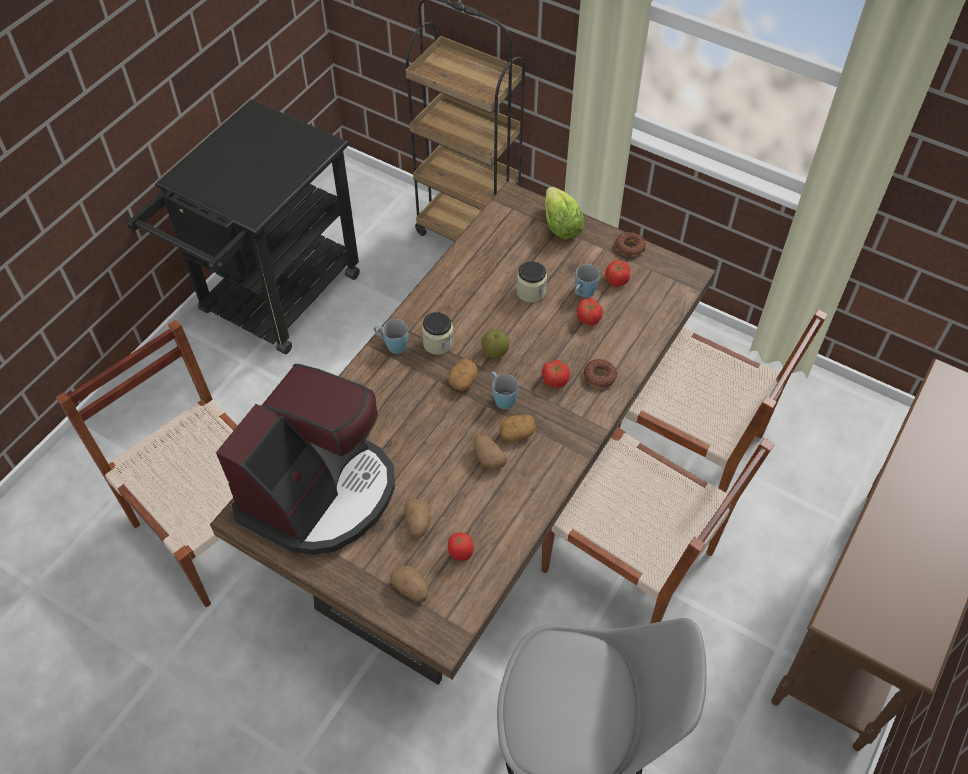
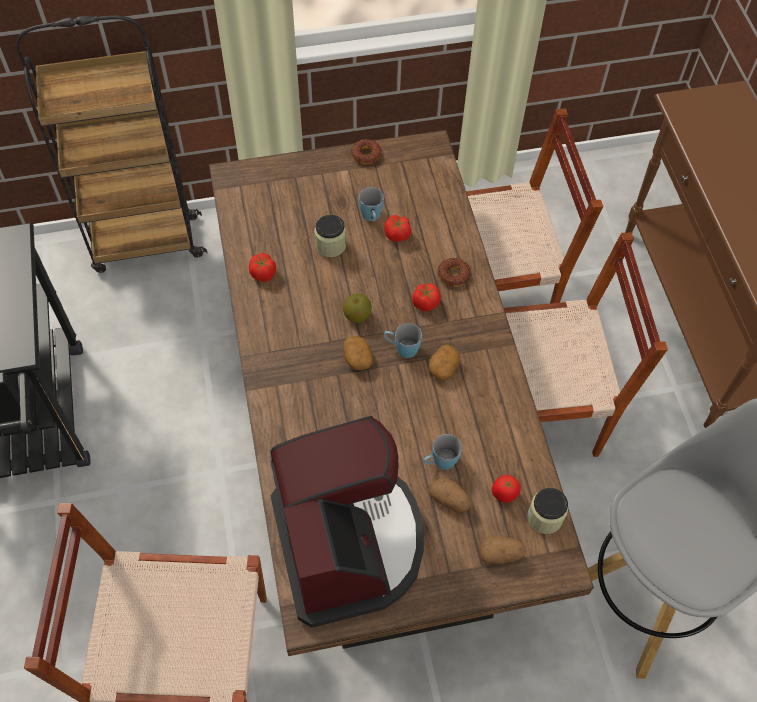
camera: 45 degrees left, 5 degrees up
blue mug [374,320,408,354] -> blue mug moved to [423,434,462,470]
jar [422,312,454,355] -> jar moved to [527,488,568,534]
potato [474,434,507,469] -> none
lettuce [545,187,584,239] -> none
tomato [605,260,630,287] -> tomato moved to [249,253,276,282]

